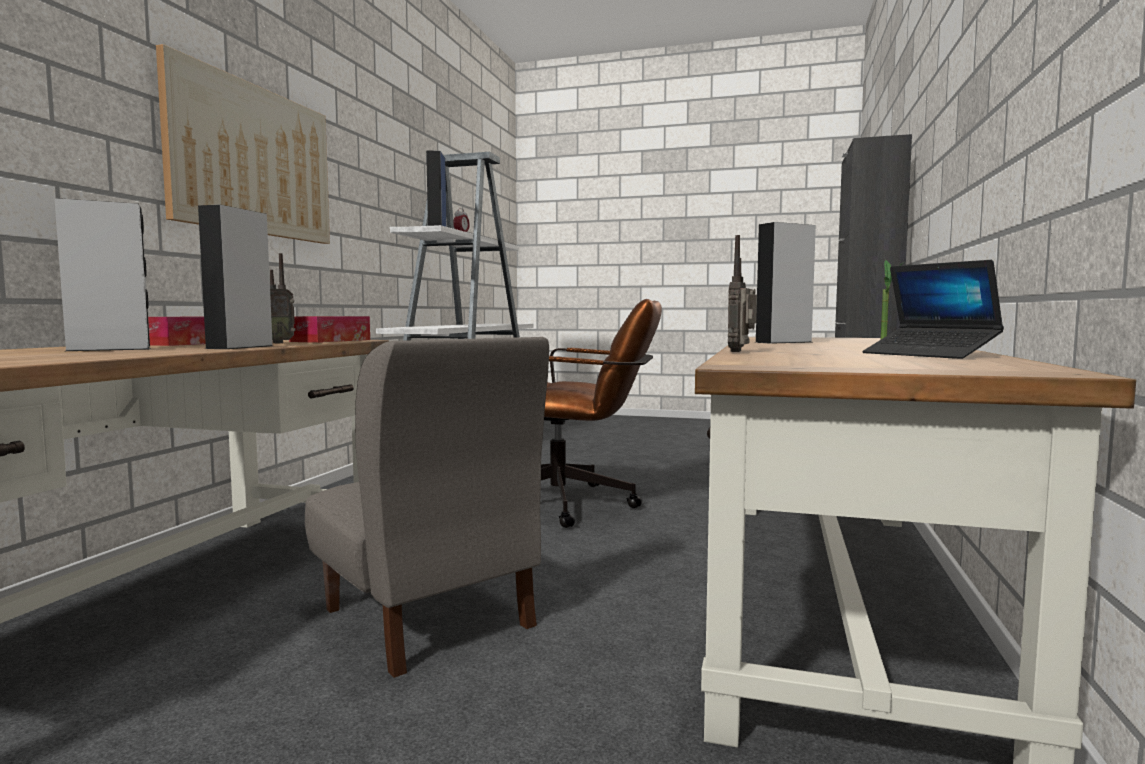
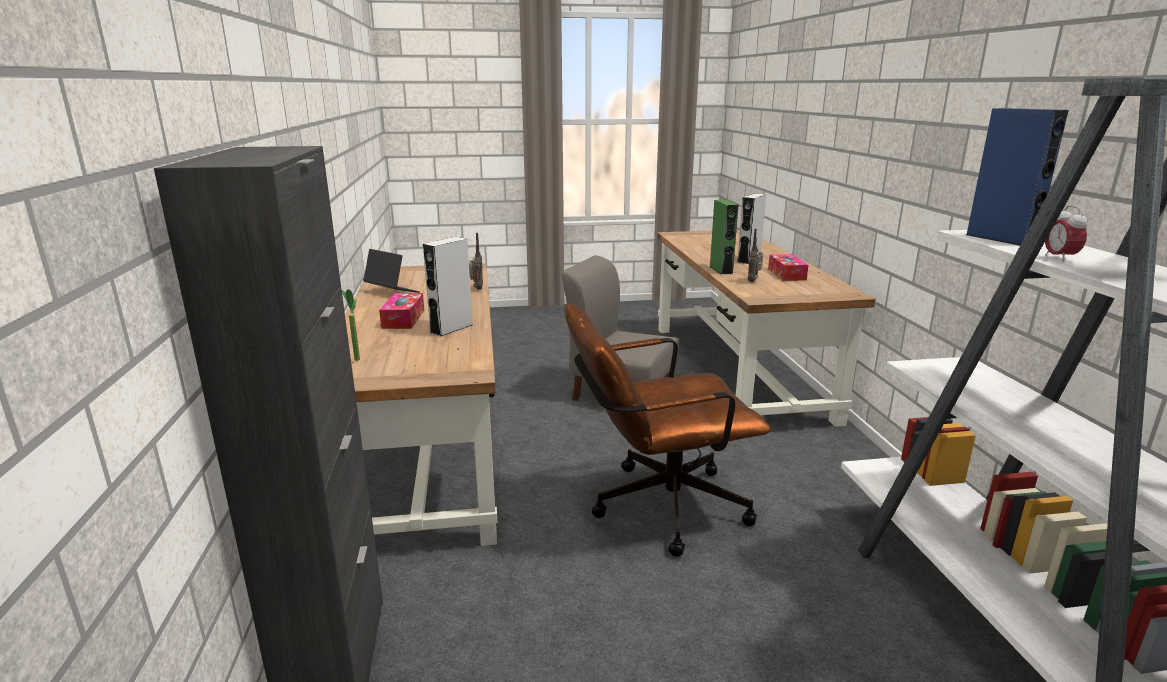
camera: 155 degrees right, 15 degrees up
picture [156,44,330,244] -> none
grey speaker [198,204,273,349] -> green speaker [709,200,738,275]
tissue box [289,316,370,343] -> tissue box moved to [379,293,424,329]

